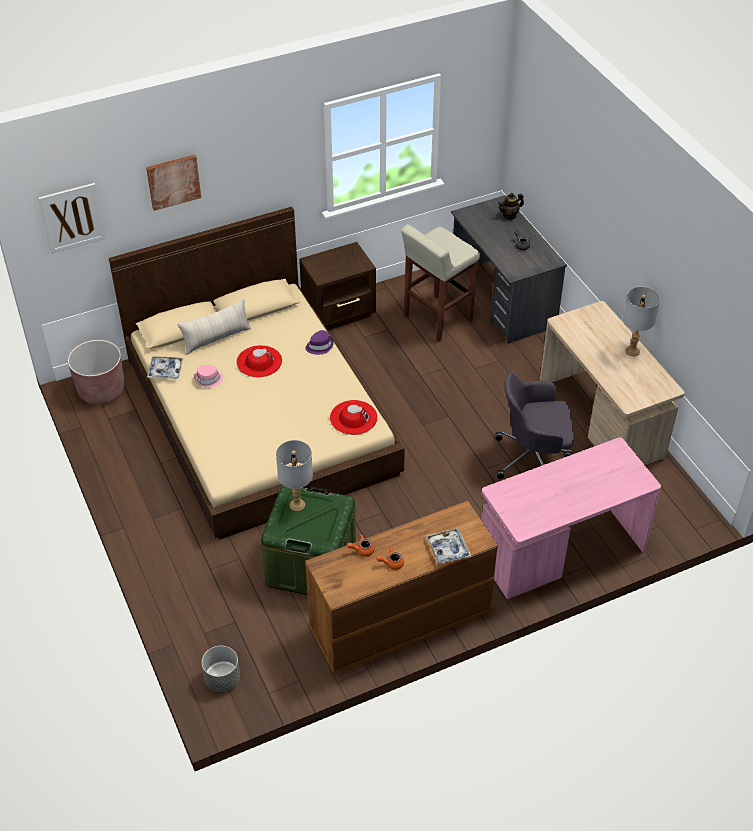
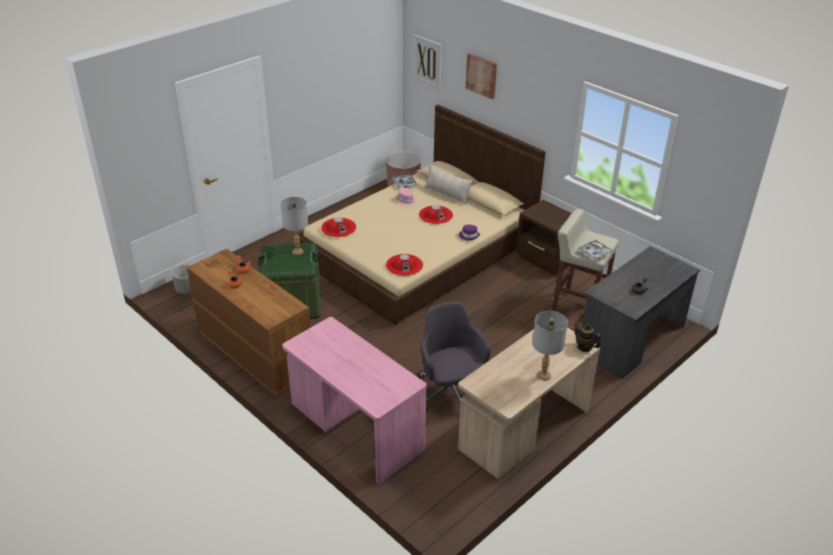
camera: 70 degrees right, 10 degrees down
tray [426,528,471,565] -> tray moved to [577,240,614,260]
teapot [498,193,524,220] -> teapot moved to [574,324,601,352]
none -> red hat [321,217,356,237]

